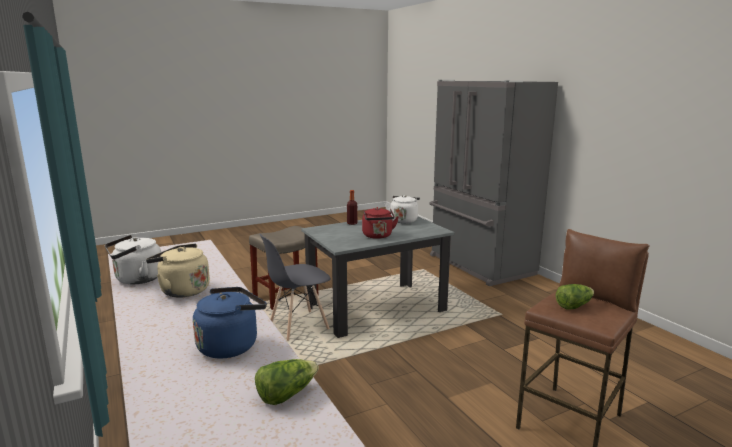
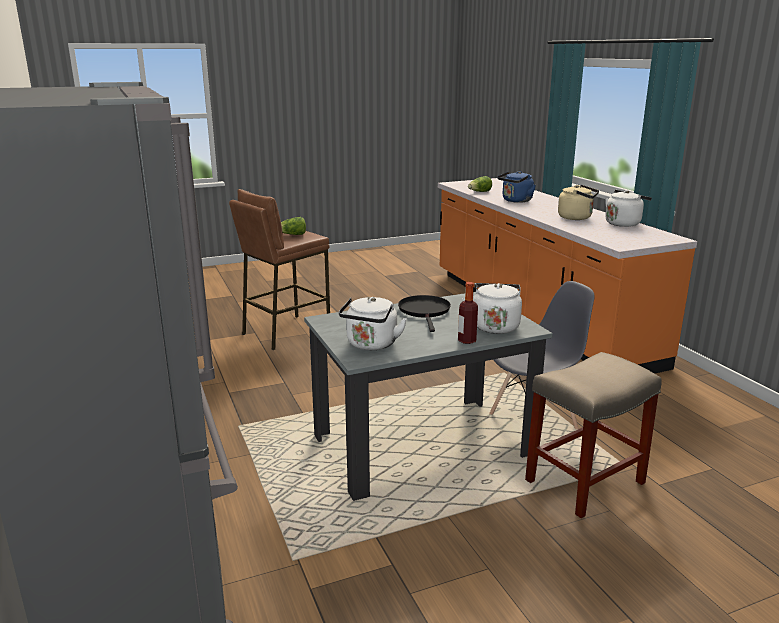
camera: 175 degrees left, 5 degrees up
red kettle [362,207,399,239] -> black frying pan [398,295,451,332]
none -> white kettle [462,283,522,334]

